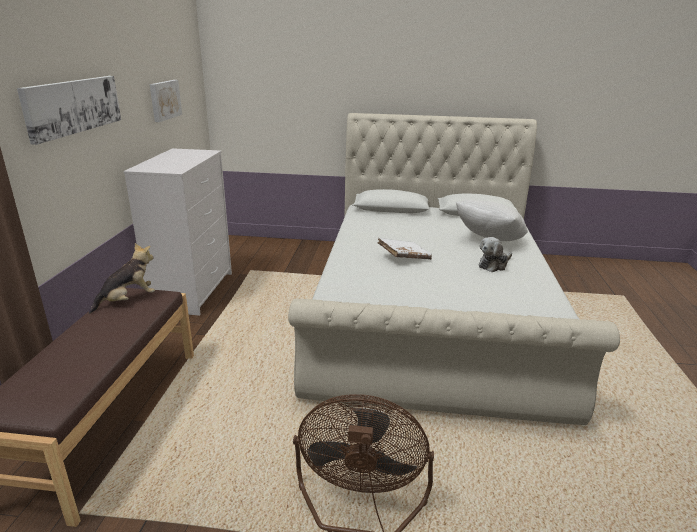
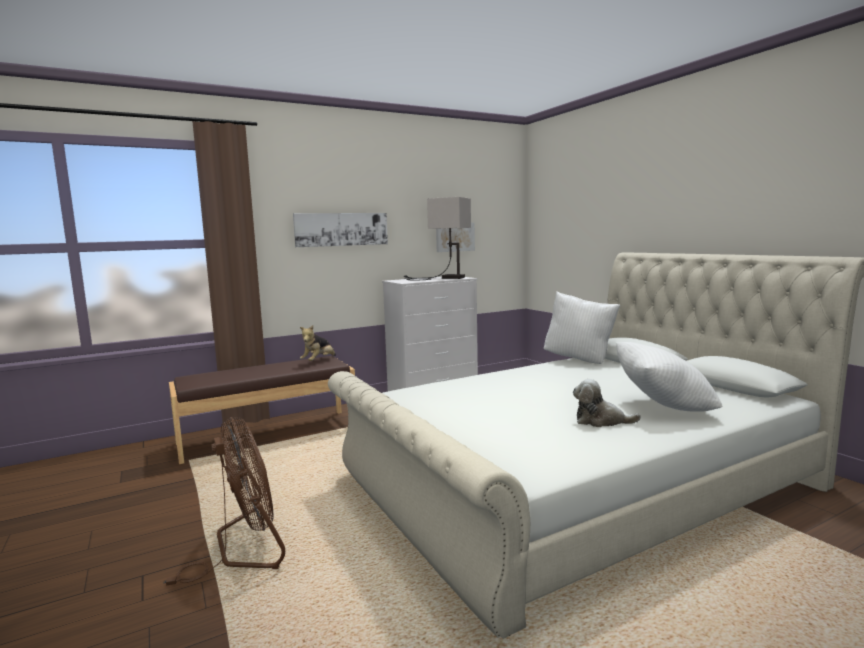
camera: 55 degrees right, 15 degrees down
plush toy [89,243,155,314] -> plush toy turned 105 degrees clockwise [300,325,336,361]
white book [378,238,432,260] -> none
none -> table lamp [404,197,471,281]
none -> white pillow [544,291,620,364]

